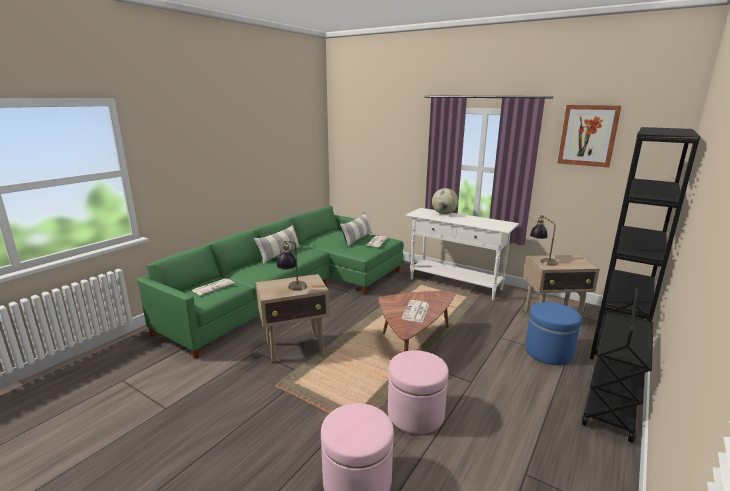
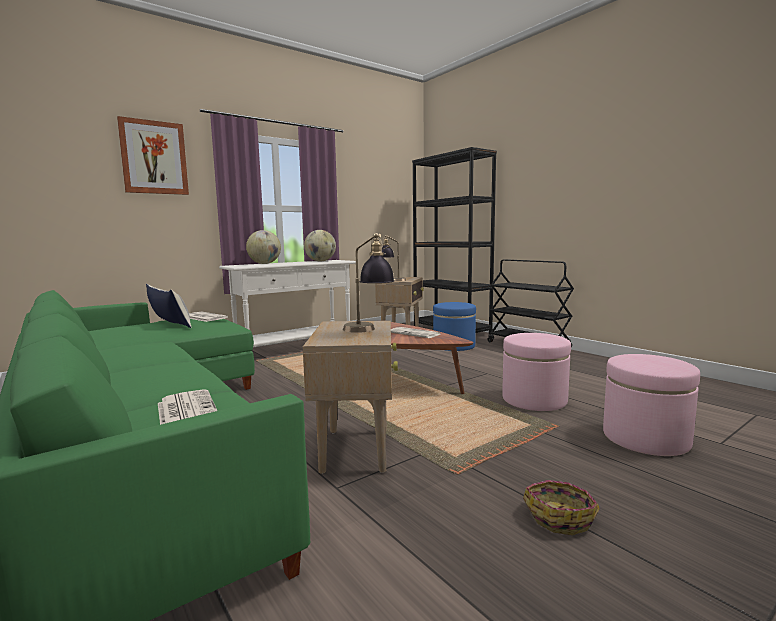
camera: 70 degrees left, 10 degrees down
pillow [254,224,301,264] -> none
picture [558,105,621,167] -> picture moved to [117,116,189,195]
none -> globe [304,230,336,262]
none -> basket [523,480,600,535]

